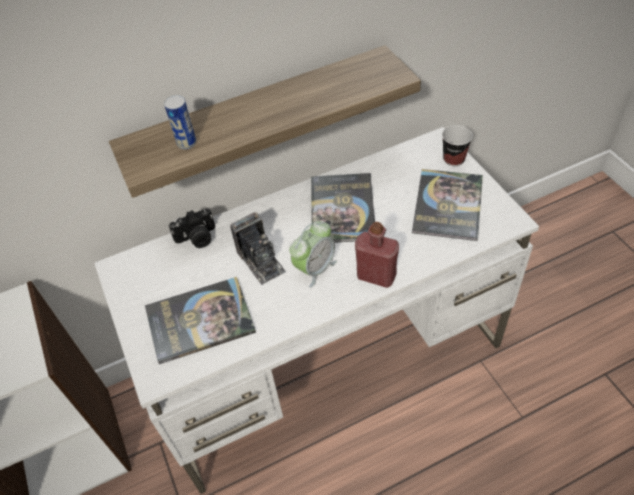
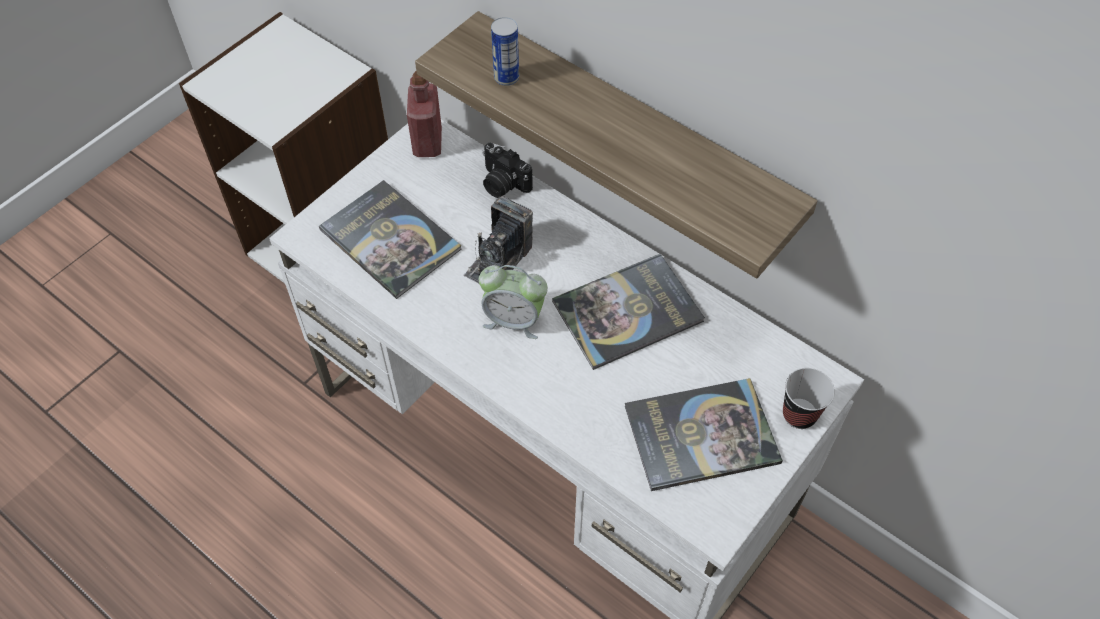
camera: 60 degrees right, 5 degrees up
red bottle [355,222,399,288] -> red bottle moved to [407,71,442,157]

